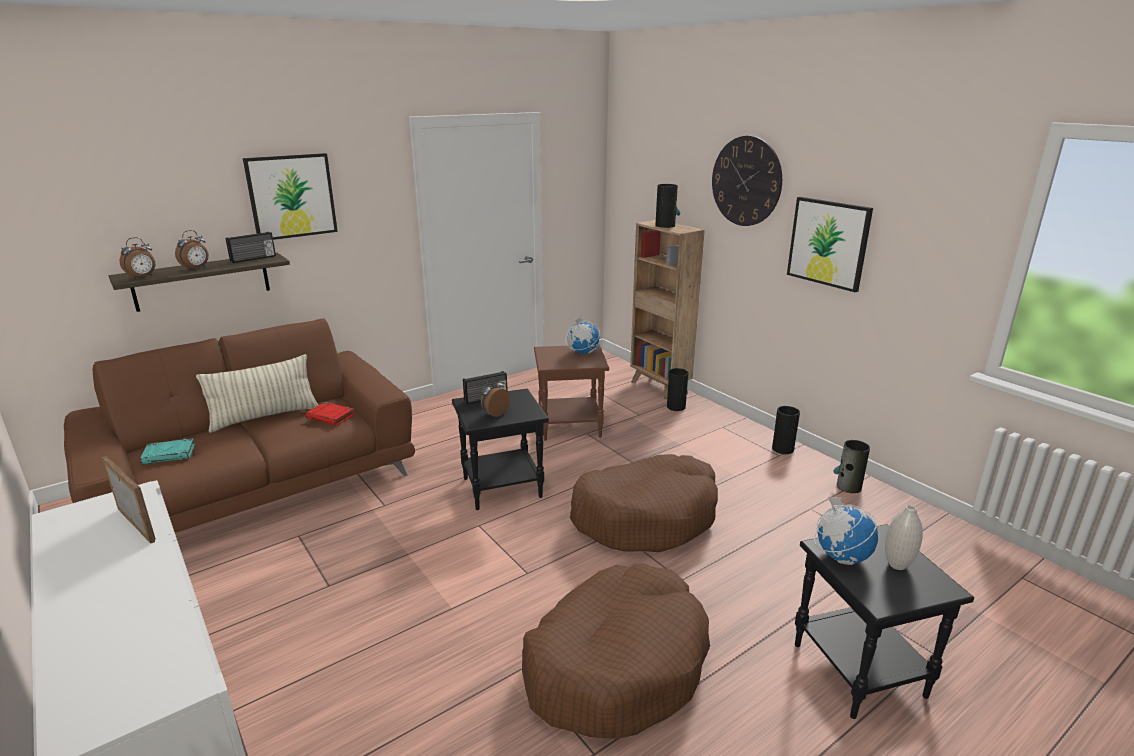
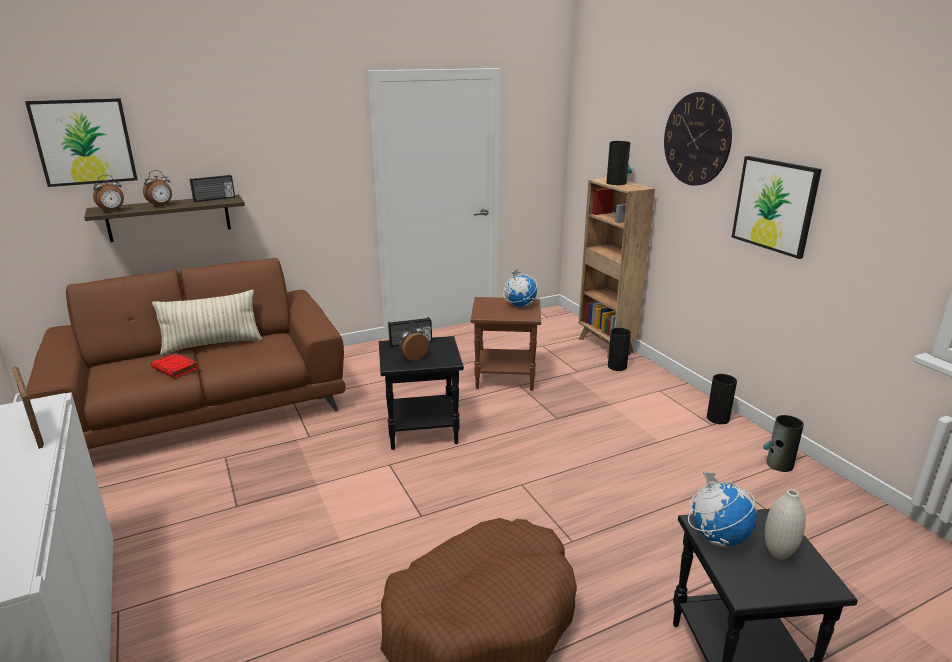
camera: 10 degrees right, 0 degrees up
turquoise book [140,438,195,465] -> none
picture [243,153,338,240] -> picture moved to [25,98,138,187]
red book [306,402,355,426] -> red book moved to [151,353,198,378]
brown dog bed [570,454,718,552] -> none

